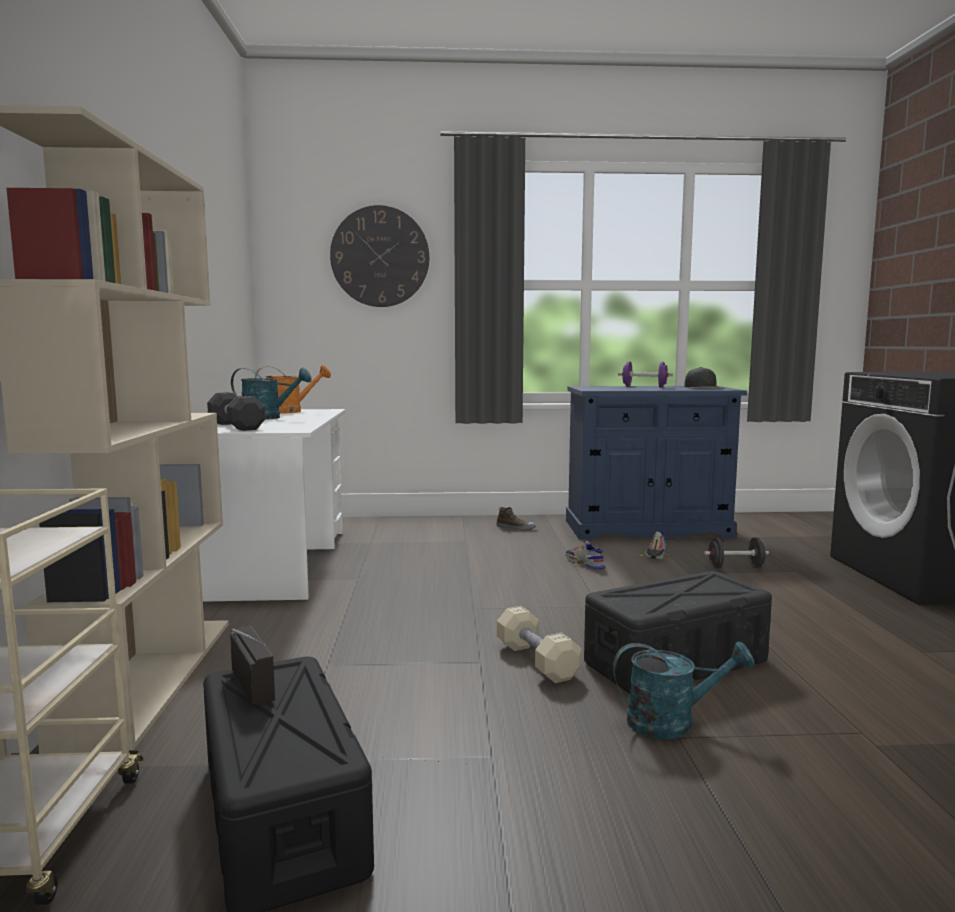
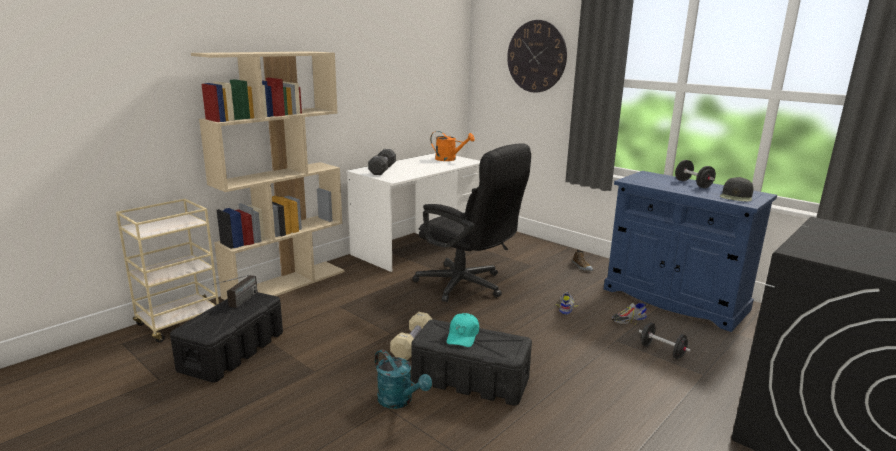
camera: 45 degrees right, 10 degrees up
turquoise watering can [231,368,312,420] -> none
purple dumbbell [618,361,673,388] -> black dumbbell [675,160,716,188]
none -> black office chair [413,143,531,302]
none -> turquoise cap [447,313,479,347]

